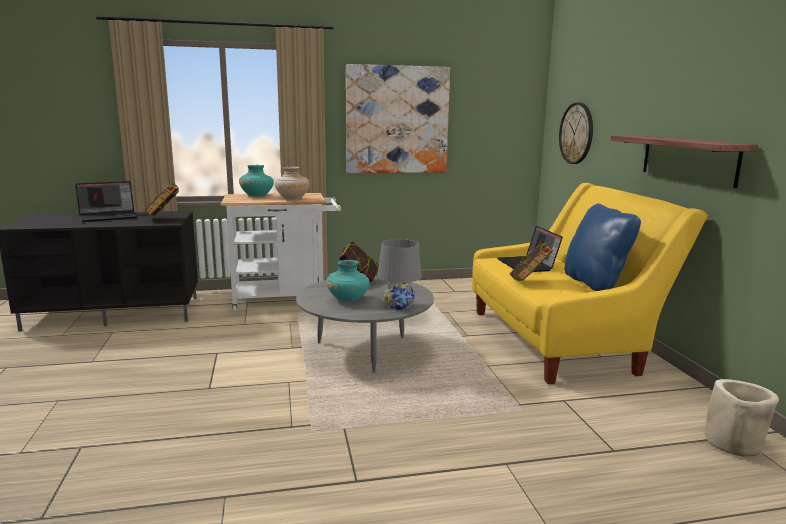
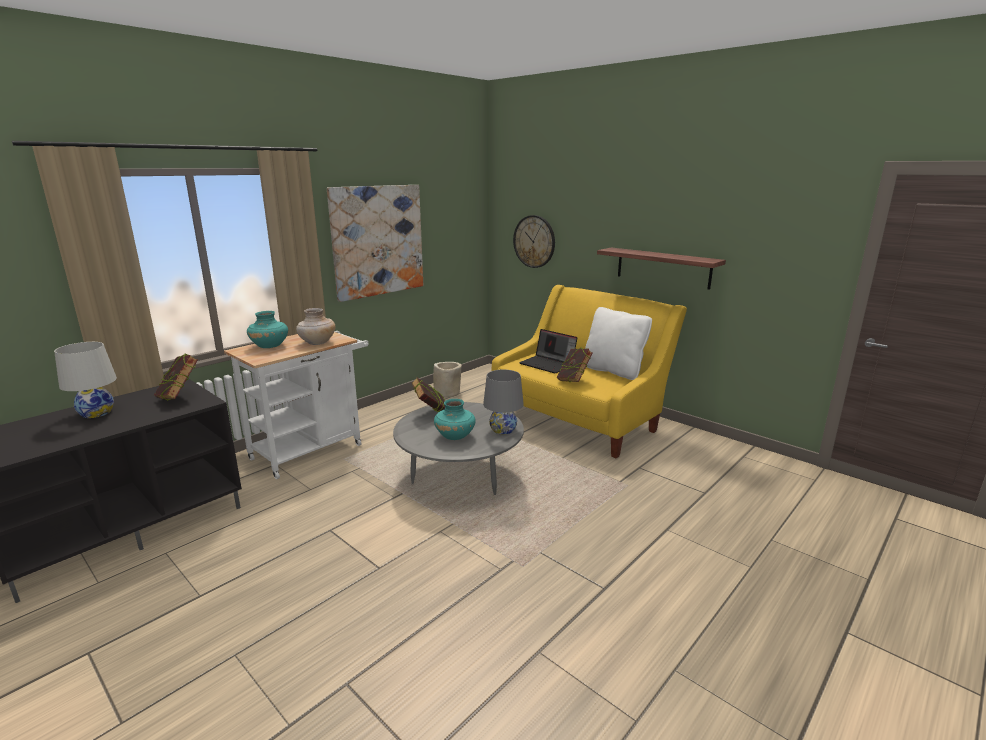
camera: 35 degrees left, 5 degrees up
laptop [75,181,138,222] -> white table lamp [54,342,117,418]
blue pillow [564,204,641,291] -> white pillow [585,307,652,380]
beige planter [705,379,779,457] -> beige planter moved to [433,362,462,398]

